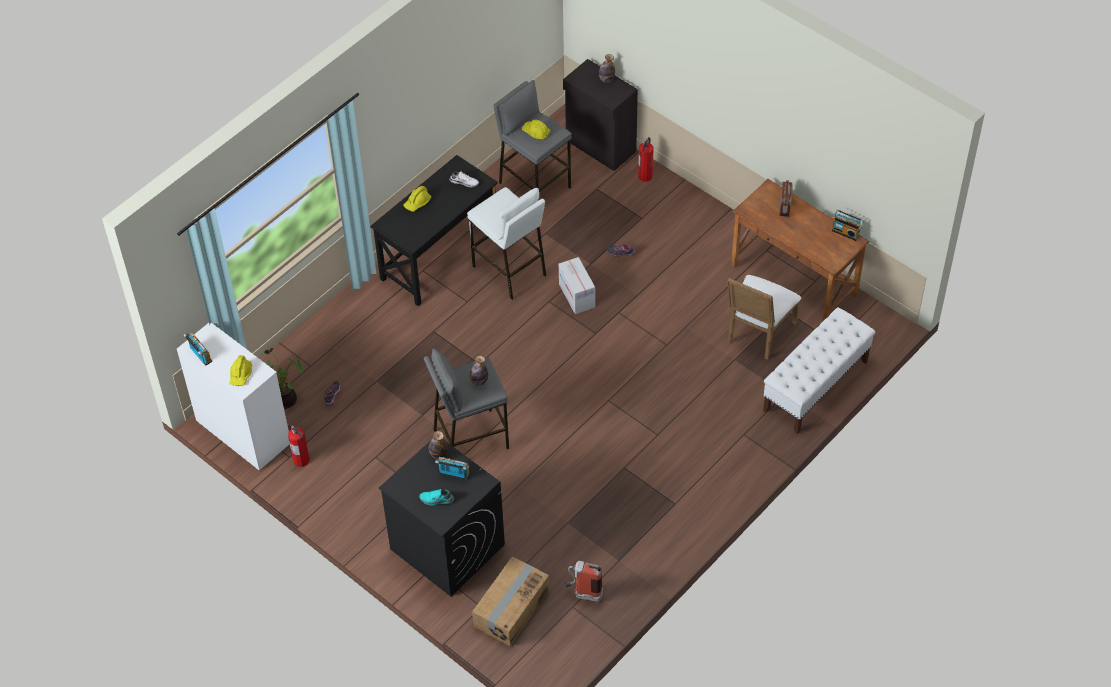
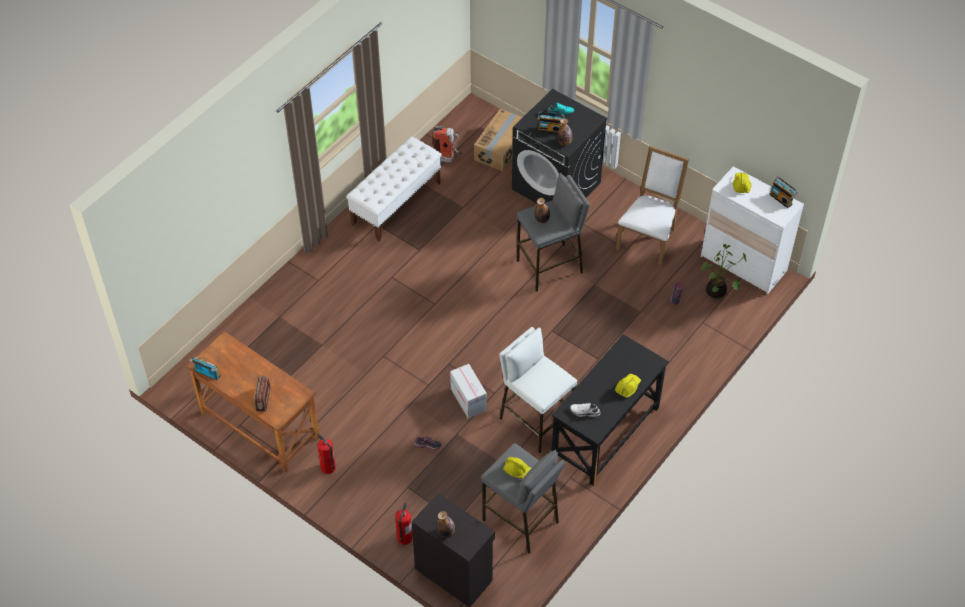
camera: 175 degrees right, 0 degrees up
fire extinguisher [288,424,310,467] -> fire extinguisher moved to [317,433,336,474]
white chair [727,275,801,360] -> white chair moved to [616,146,689,265]
white bench [763,307,875,434] -> white bench moved to [346,136,442,241]

